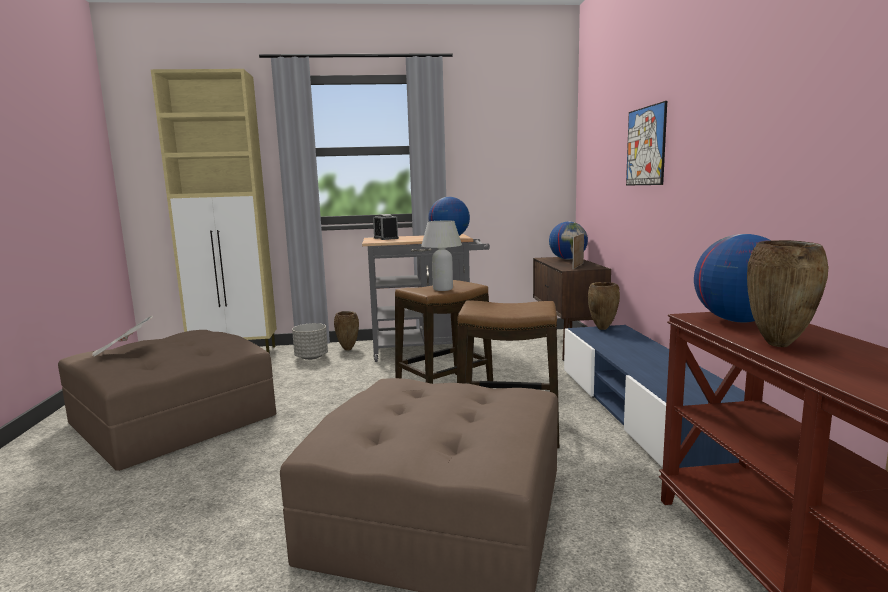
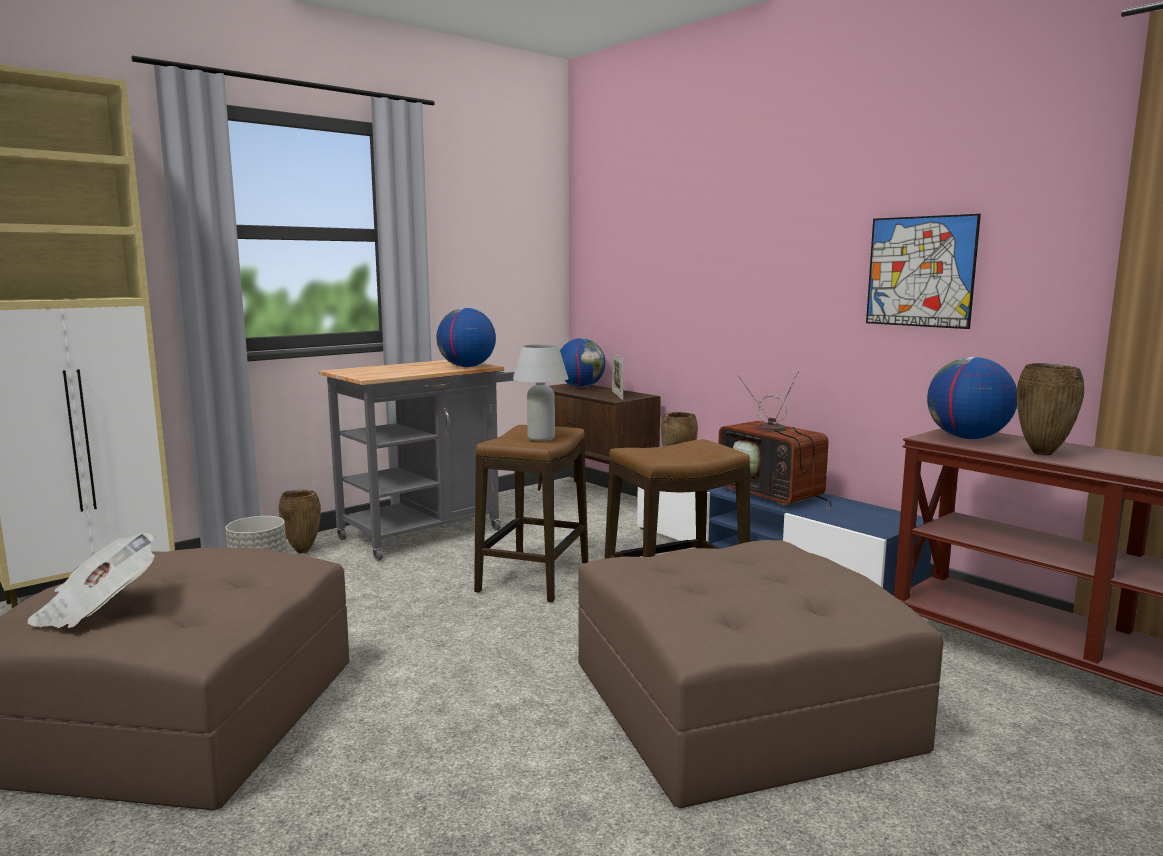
camera: 35 degrees left, 0 degrees up
alarm clock [373,214,399,240] -> none
picture [626,101,667,186] -> picture moved to [866,214,981,329]
none -> television [718,371,832,510]

